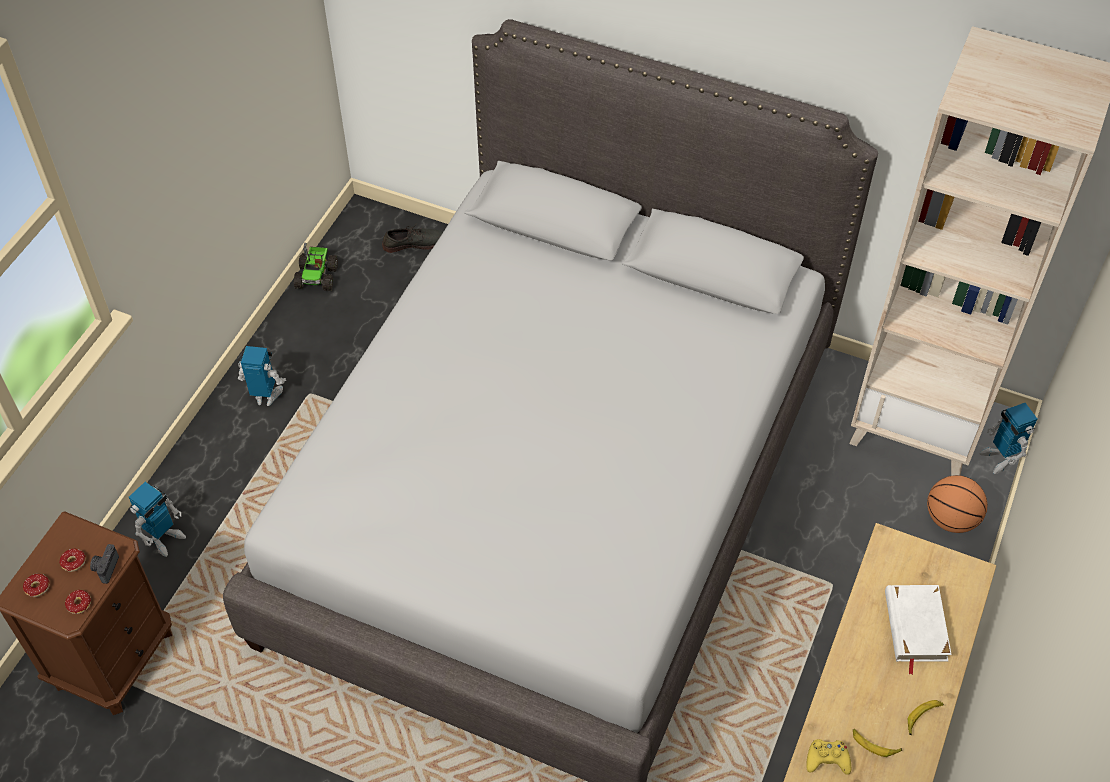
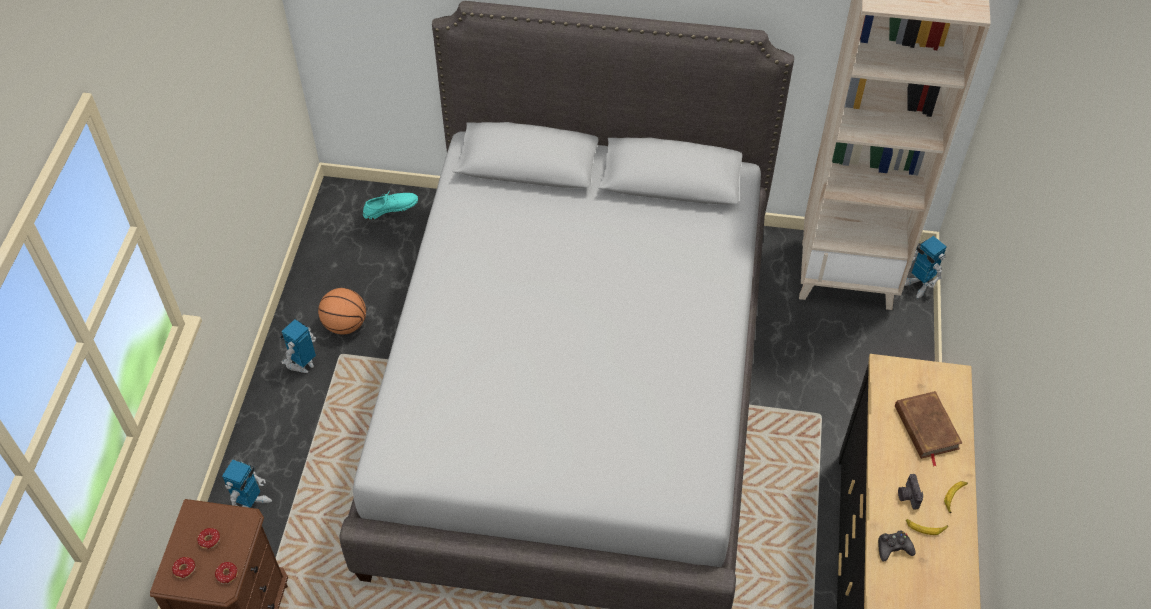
camera: 15 degrees left, 0 degrees up
camera [90,544,119,584] -> camera moved to [898,474,923,510]
toy robot [238,346,286,406] -> toy robot turned 45 degrees counterclockwise [280,319,316,373]
toy truck [294,243,338,291] -> none
grey shoe [382,225,443,253] -> turquoise shoe [363,192,418,220]
yellow game controller [806,739,852,775] -> black game controller [878,531,916,561]
white book [885,585,952,675] -> brown book [895,391,962,467]
basketball [927,475,988,533] -> basketball moved to [318,288,366,335]

